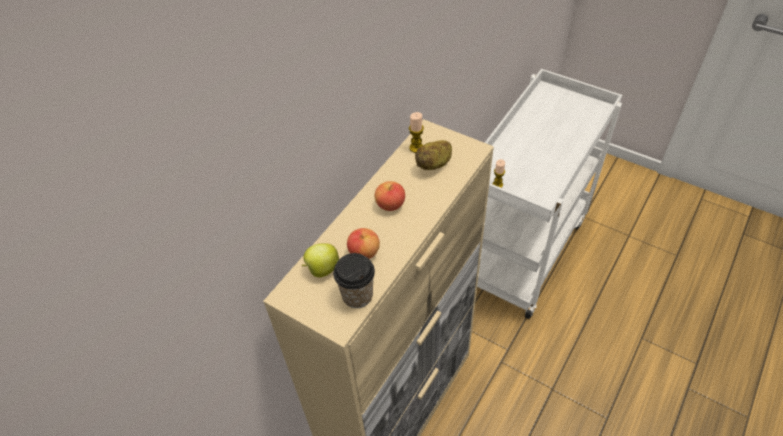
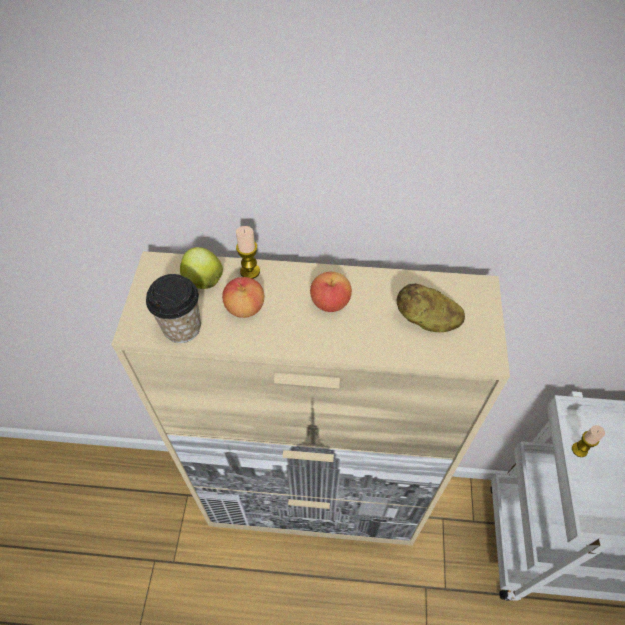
camera: 60 degrees right, 5 degrees up
candle [409,112,424,153] -> candle moved to [236,226,260,279]

